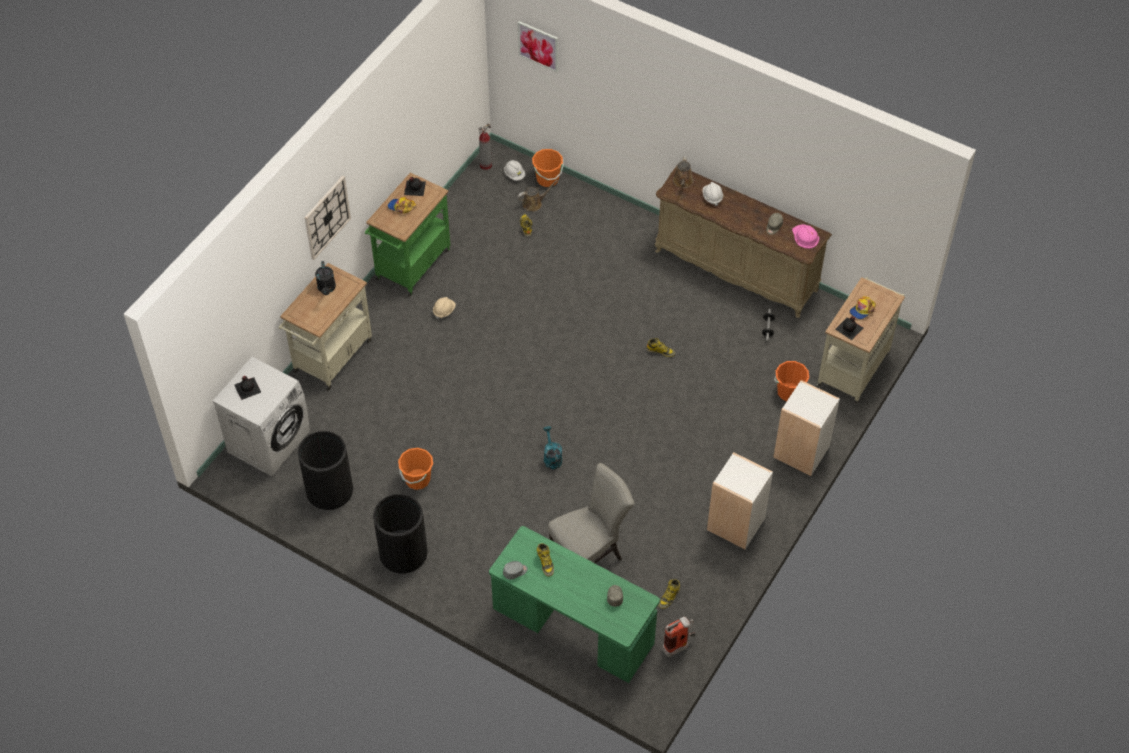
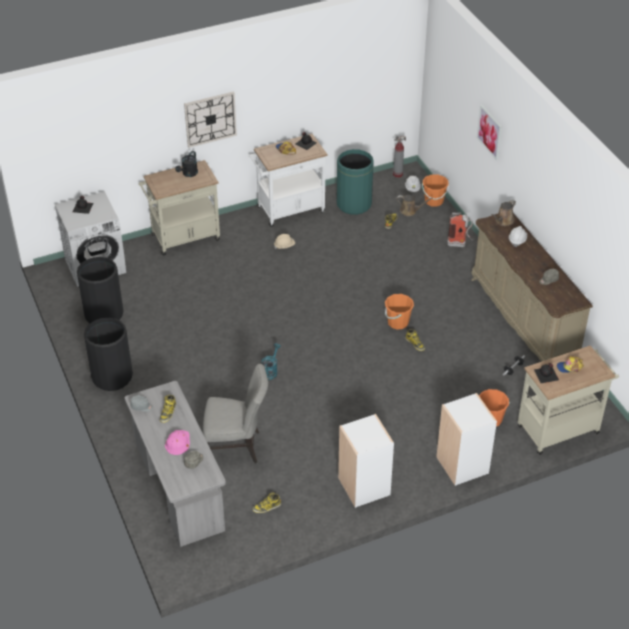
camera: 35 degrees right, 10 degrees down
green cart [365,172,450,297] -> white cart [249,134,327,227]
orange bucket [398,448,433,490] -> orange bucket moved to [385,294,414,329]
green desk [489,526,660,683] -> grey desk [125,381,226,547]
picture [518,21,558,72] -> picture moved to [477,105,502,160]
fire extinguisher [662,617,696,657] -> fire extinguisher moved to [447,212,474,247]
pink hard hat [792,224,819,249] -> pink hard hat moved to [165,430,190,455]
none -> green trash can [336,149,374,215]

